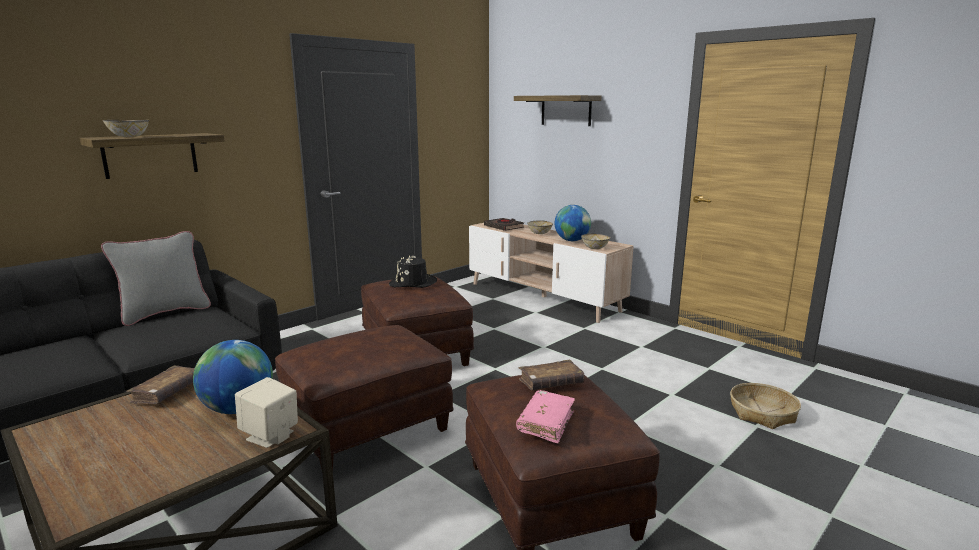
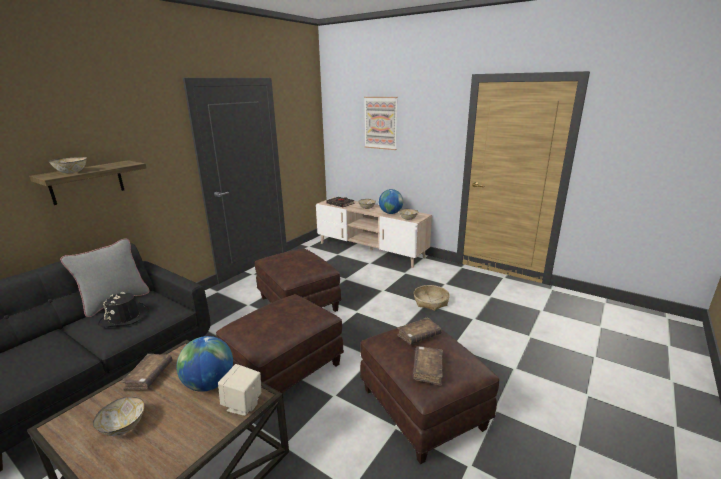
camera: 10 degrees left, 5 degrees up
black hat [389,255,437,288] -> black hat moved to [98,292,149,327]
shelf [514,95,601,126] -> picture [364,97,398,150]
pink book [516,390,575,443] -> brown book [413,346,443,386]
basket [730,383,801,429] -> basket moved to [413,285,450,311]
none -> bowl [93,397,145,436]

